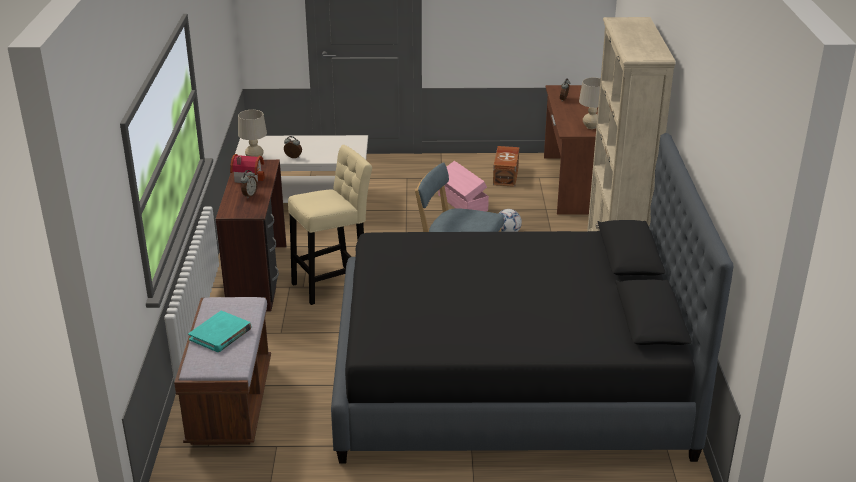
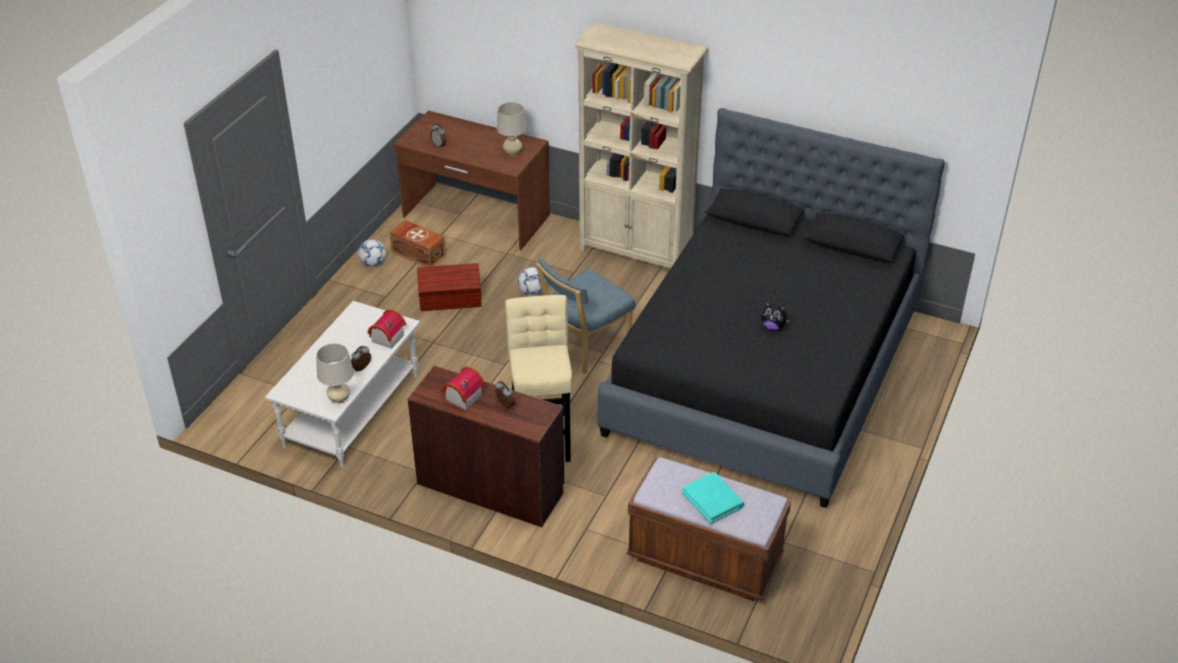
camera: 65 degrees left, 10 degrees up
pink storage box [438,161,489,211] -> brown storage box [417,263,481,311]
none -> football [358,239,386,267]
none -> toy house [367,309,406,349]
none -> plush toy [761,301,790,330]

